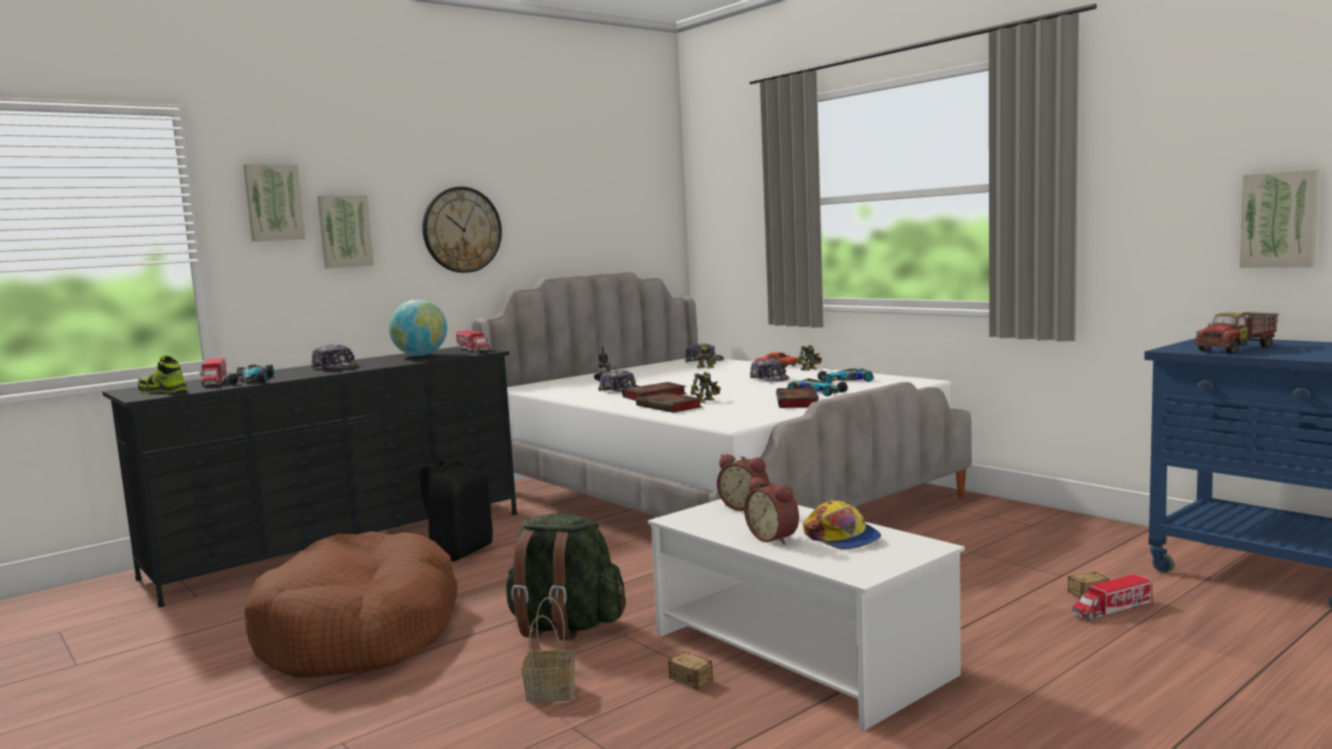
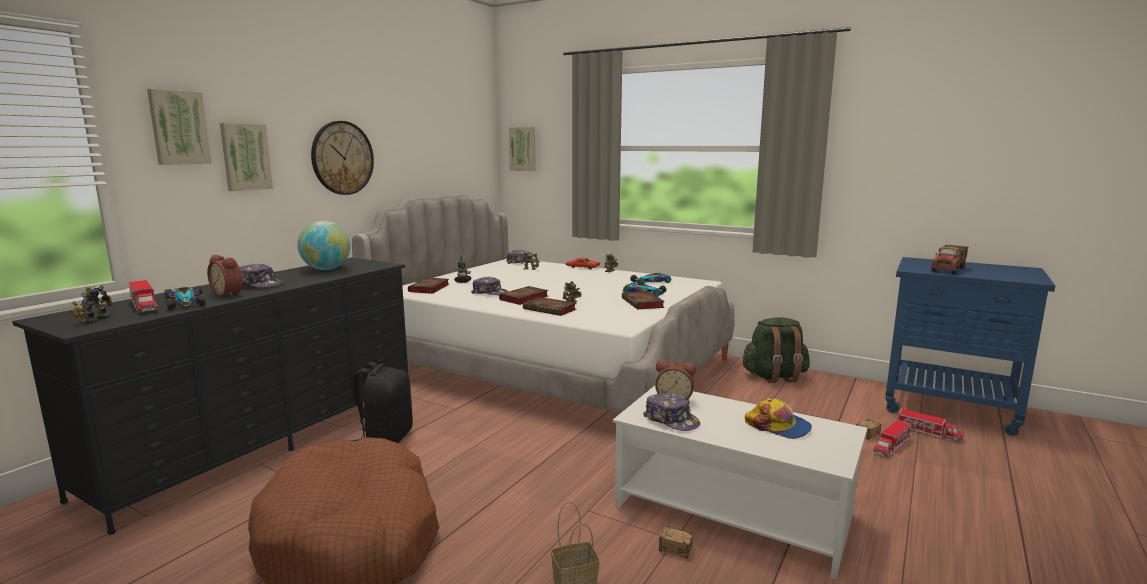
camera: 20 degrees left, 5 degrees up
shoe [138,356,187,393] -> toy robot [70,285,113,323]
toy truck [456,330,490,353] -> toy truck moved to [896,409,964,442]
green backpack [506,513,625,641] -> green backpack moved to [742,318,810,383]
alarm clock [744,477,799,545] -> alarm clock moved to [207,255,243,297]
cap [750,358,789,382] -> cap moved to [643,392,700,431]
picture [1240,169,1319,268] -> picture moved to [509,127,536,171]
none -> book [408,277,449,294]

